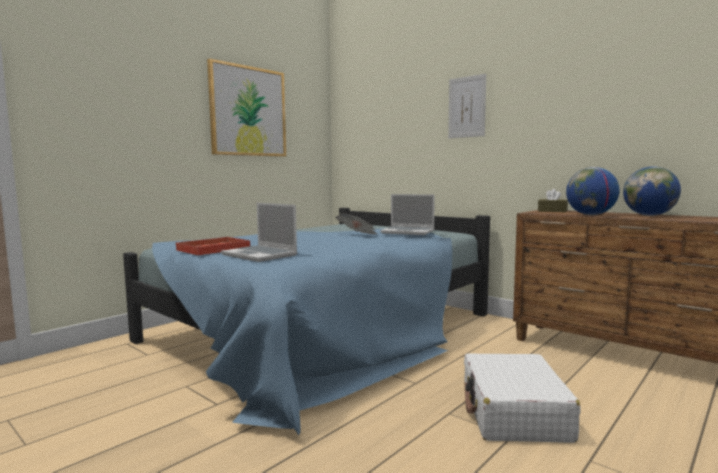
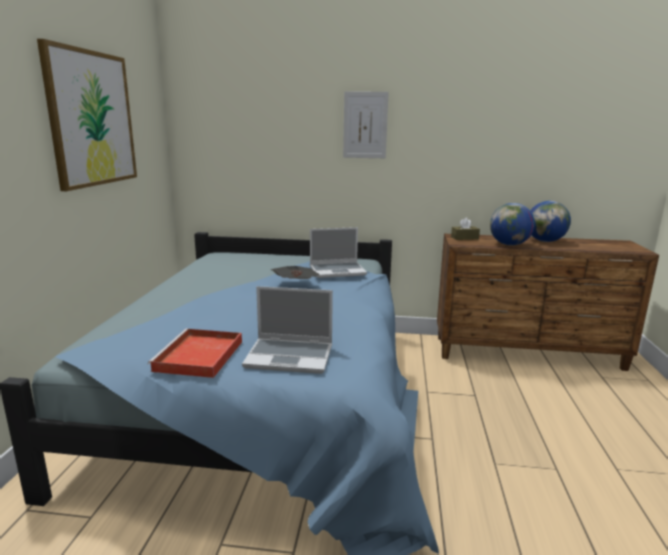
camera: 35 degrees left, 10 degrees up
white suitcase [464,353,581,443] -> none

